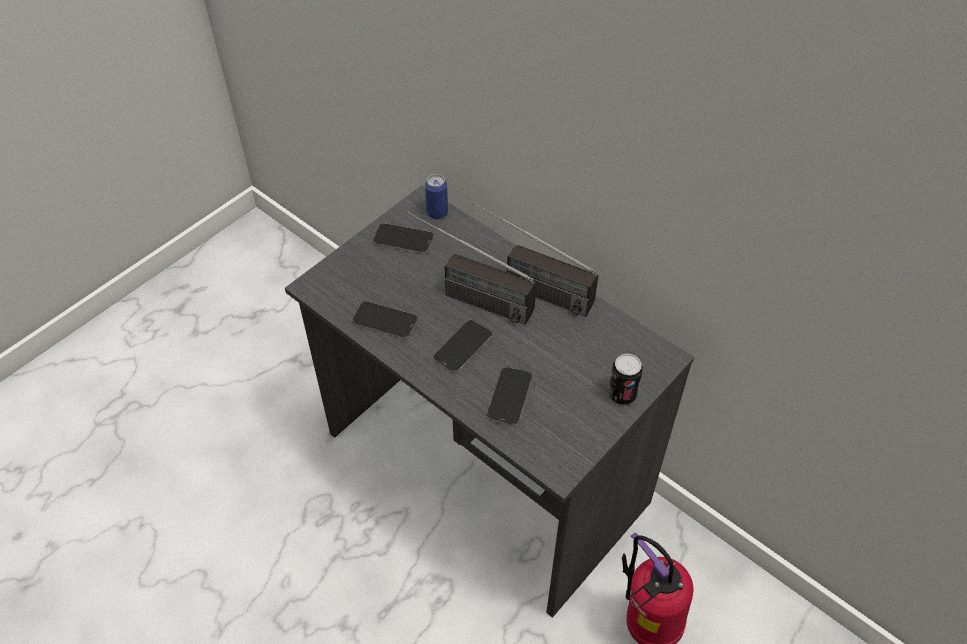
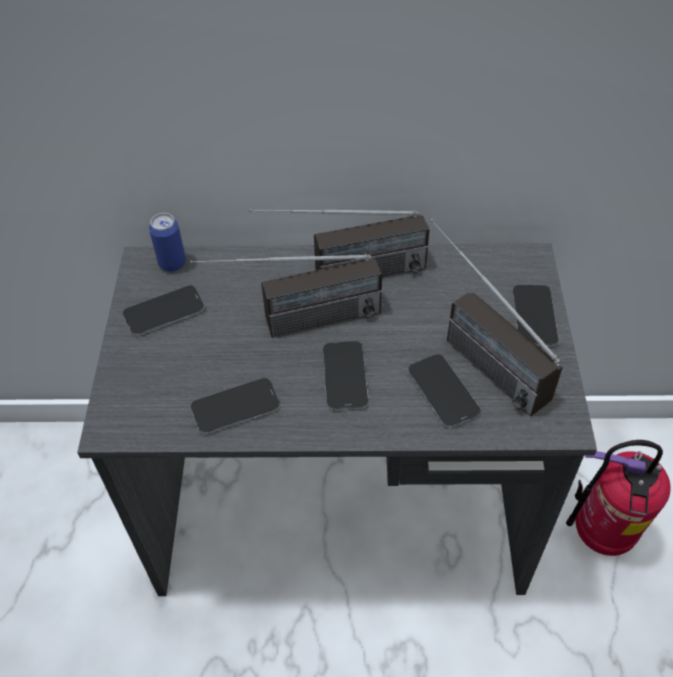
camera: 40 degrees left, 0 degrees up
can [608,353,643,405] -> phone [513,285,559,346]
none -> radio [430,219,563,416]

